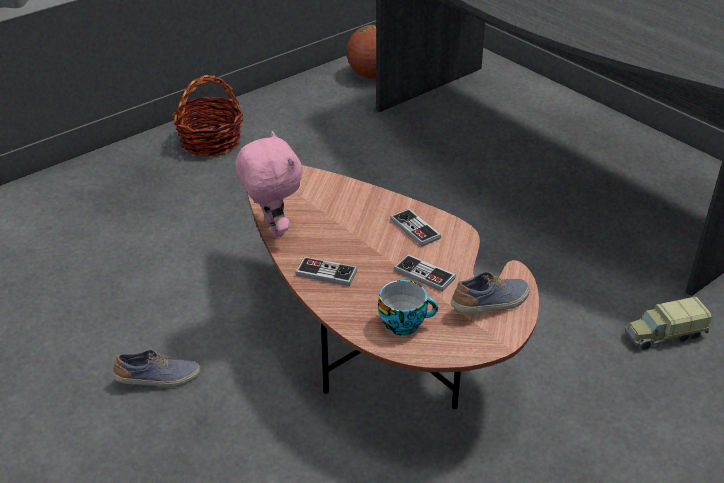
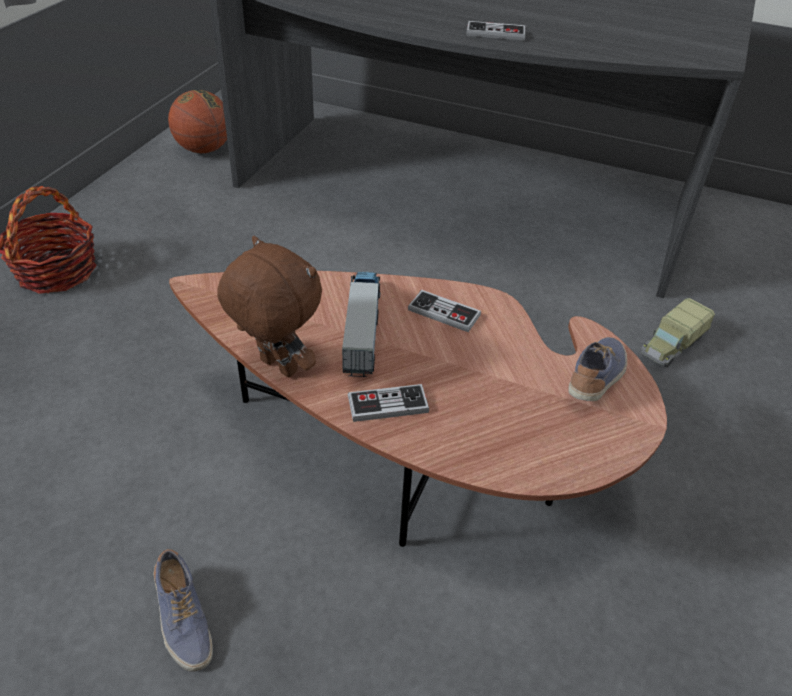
camera: 30 degrees left, 5 degrees up
shoe [113,350,200,387] -> shoe turned 105 degrees clockwise [153,549,213,672]
pink plush toy [235,131,303,237] -> brown plush toy [217,236,322,377]
cup [378,280,438,336] -> none
game controller [394,254,456,292] -> game controller moved to [466,21,526,40]
none -> toy truck [342,272,380,377]

